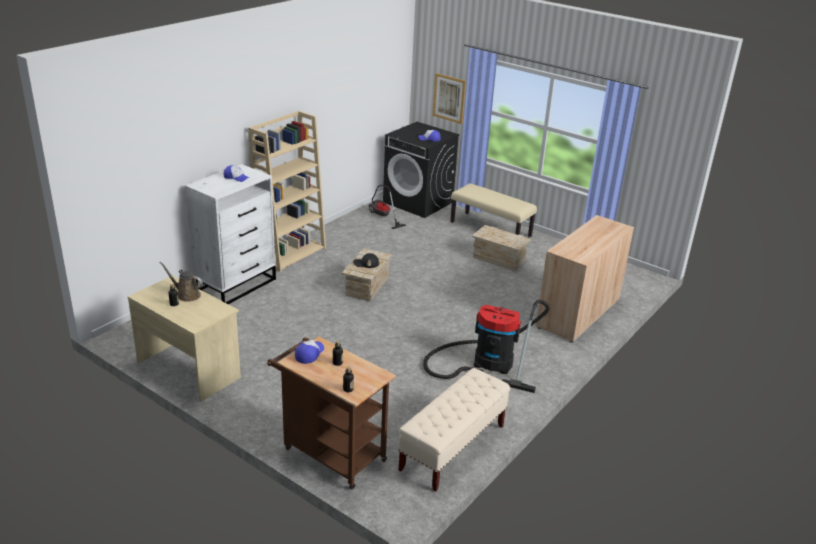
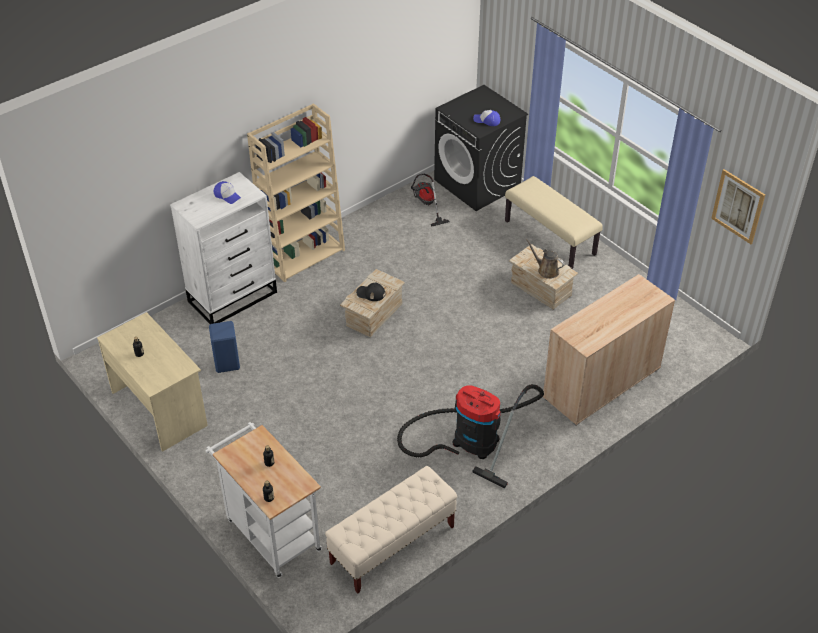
camera: 15 degrees right, 15 degrees up
brown watering can [160,262,203,302] -> brown watering can moved to [525,239,565,279]
brown cart [267,337,396,490] -> white cart [206,422,322,578]
cap [295,340,324,364] -> none
picture [433,73,466,124] -> picture moved to [711,169,765,244]
none -> blue stool [209,321,240,373]

